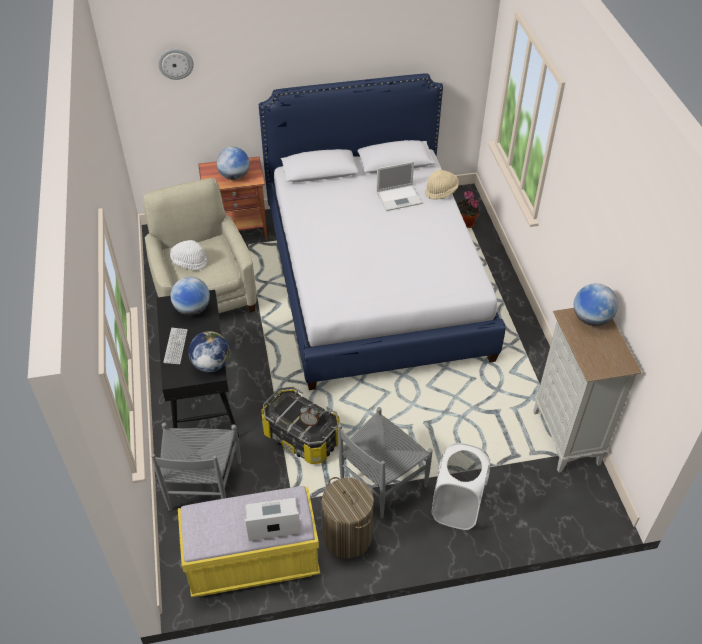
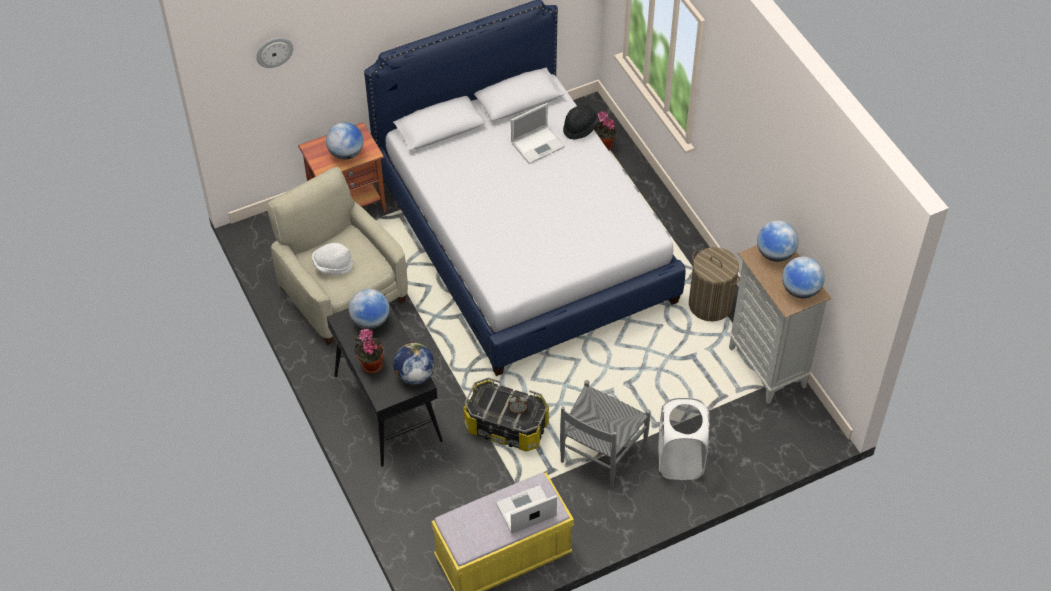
camera: 15 degrees left, 5 degrees up
grey chair [151,423,241,511] -> none
keyboard [163,328,188,364] -> potted plant [354,329,384,374]
laundry basket [322,477,374,558] -> laundry basket moved to [689,247,740,321]
beige hat [425,170,459,200] -> black hat [563,105,599,140]
none -> globe [782,257,825,298]

